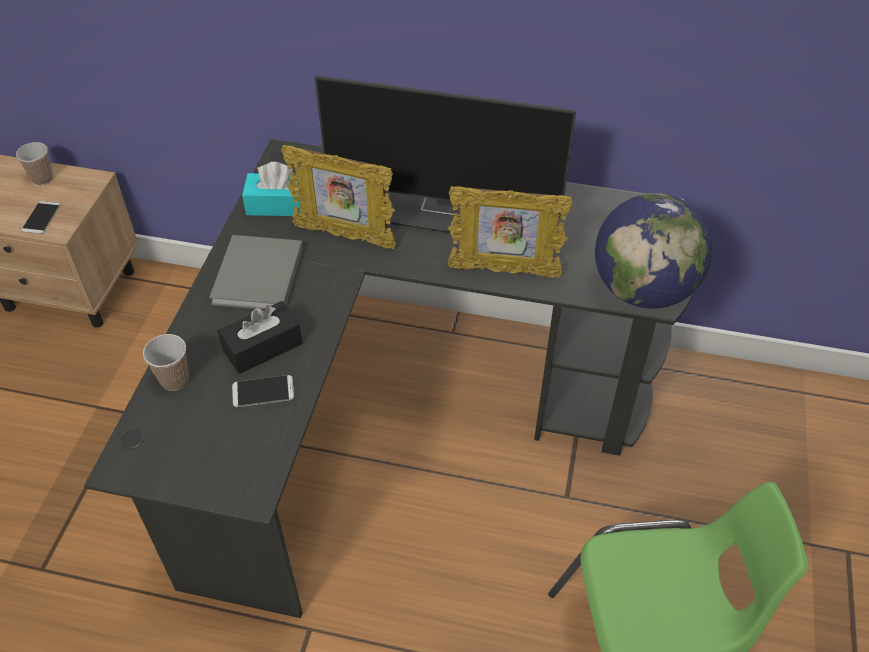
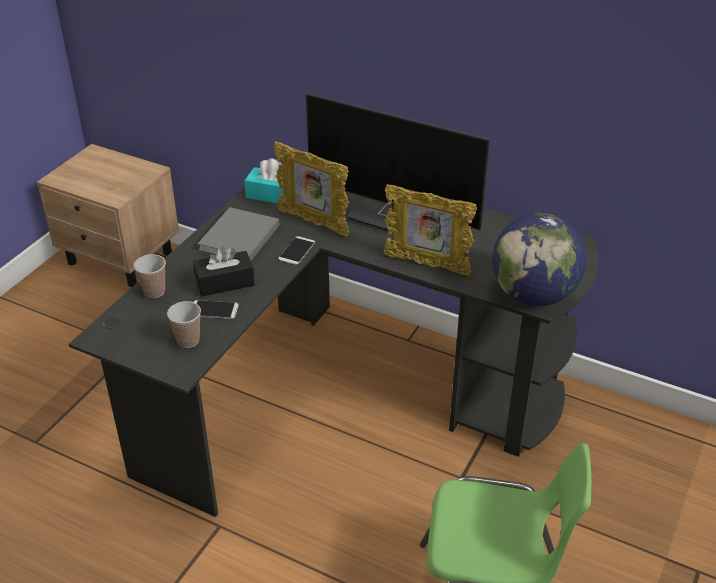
camera: 15 degrees right, 10 degrees down
cup [16,142,53,185] -> cup moved to [167,301,201,348]
phone [21,201,60,234] -> phone moved to [278,236,315,265]

